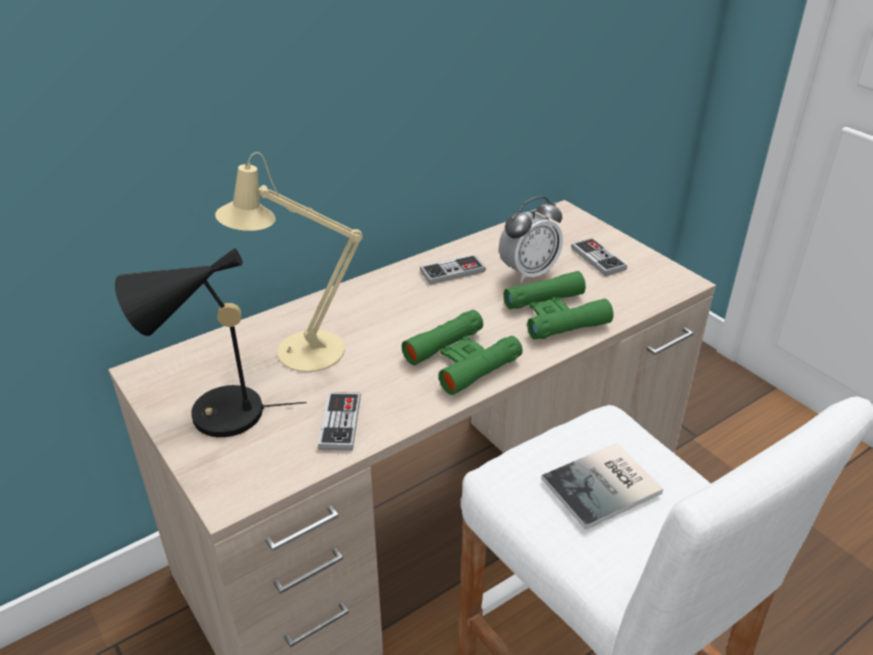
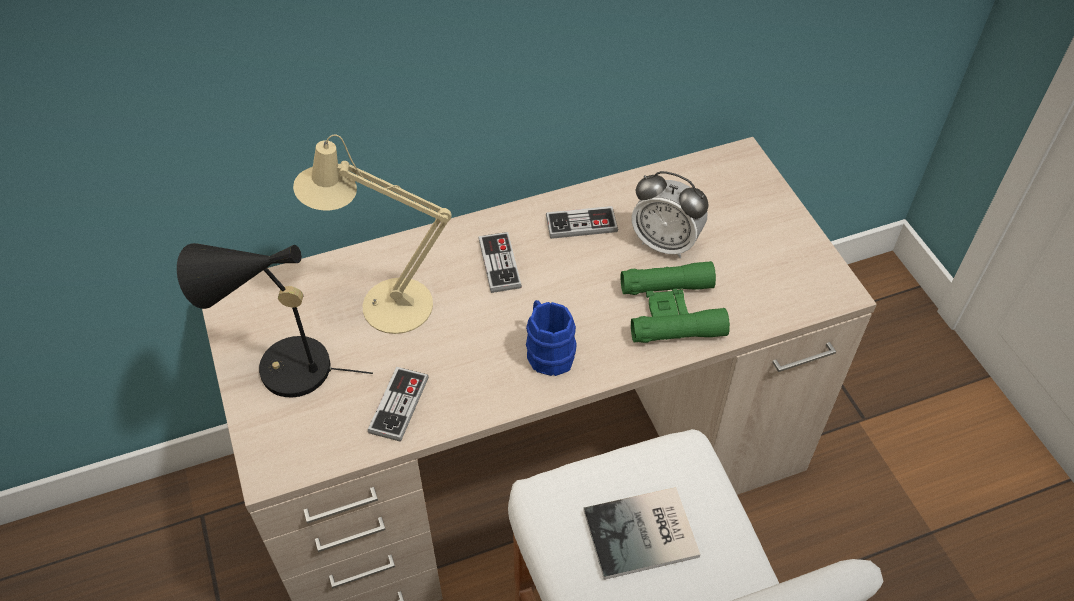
camera: 15 degrees right, 15 degrees up
green binoculars [402,310,523,395] -> blue mug [526,300,577,376]
alarm clock [499,196,563,283] -> alarm clock turned 45 degrees clockwise [632,171,708,258]
game controller [571,238,627,276] -> game controller moved to [479,232,522,293]

